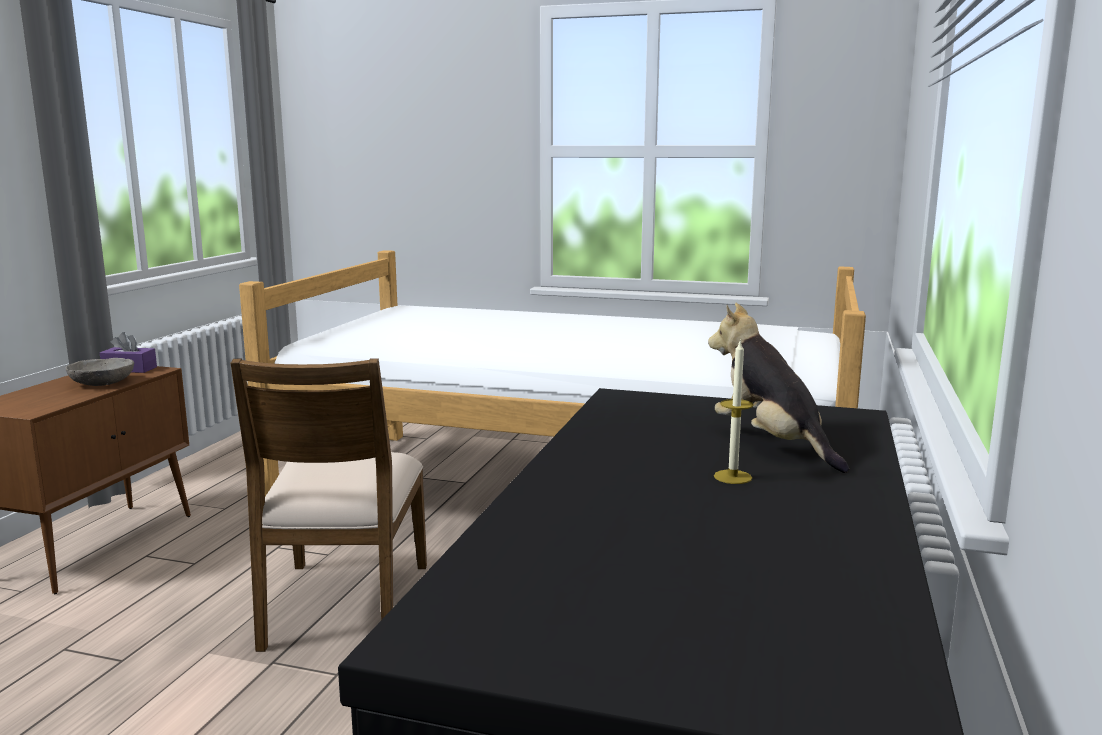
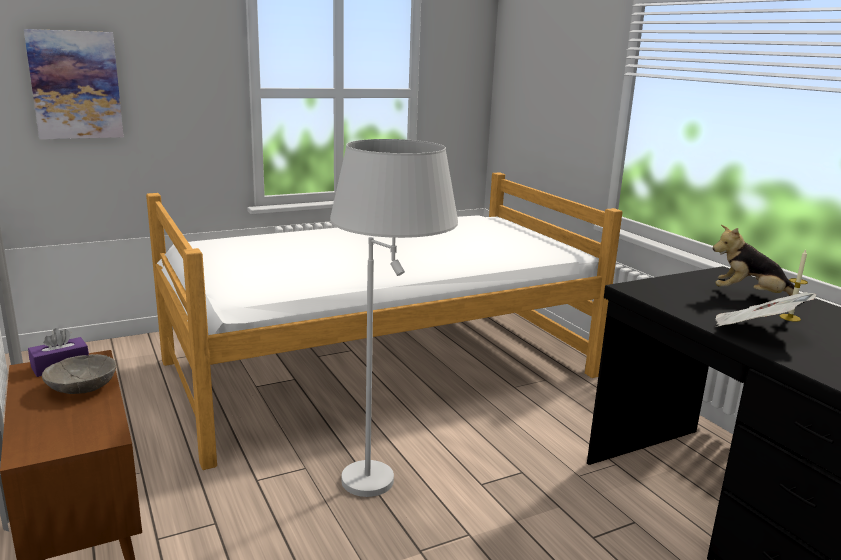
camera: 45 degrees left, 5 degrees up
brown chair [231,359,427,652] -> white floor lamp [330,139,458,497]
none -> picture [24,29,124,139]
none -> newspaper [715,292,816,327]

